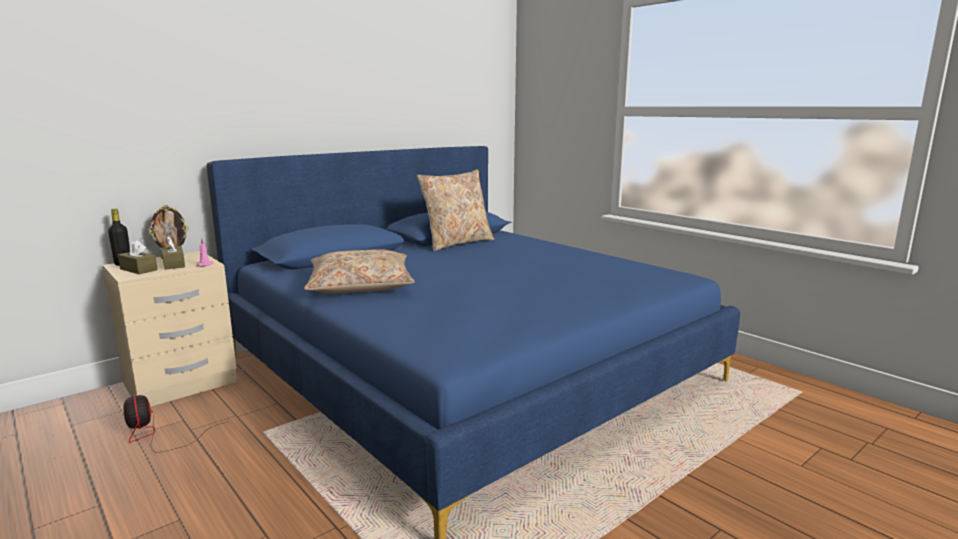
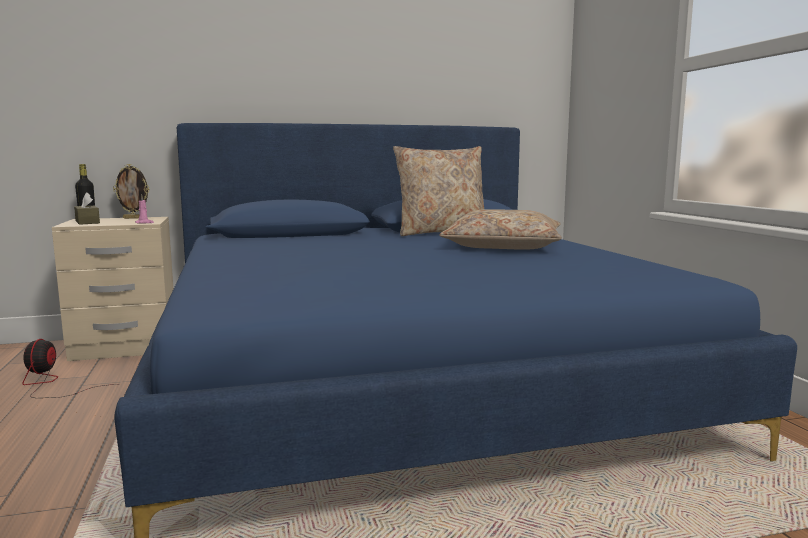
camera: 25 degrees right, 5 degrees down
brown tissue box [161,236,185,270] -> none
beige pillow [304,249,415,293] -> beige pillow moved to [439,209,562,250]

